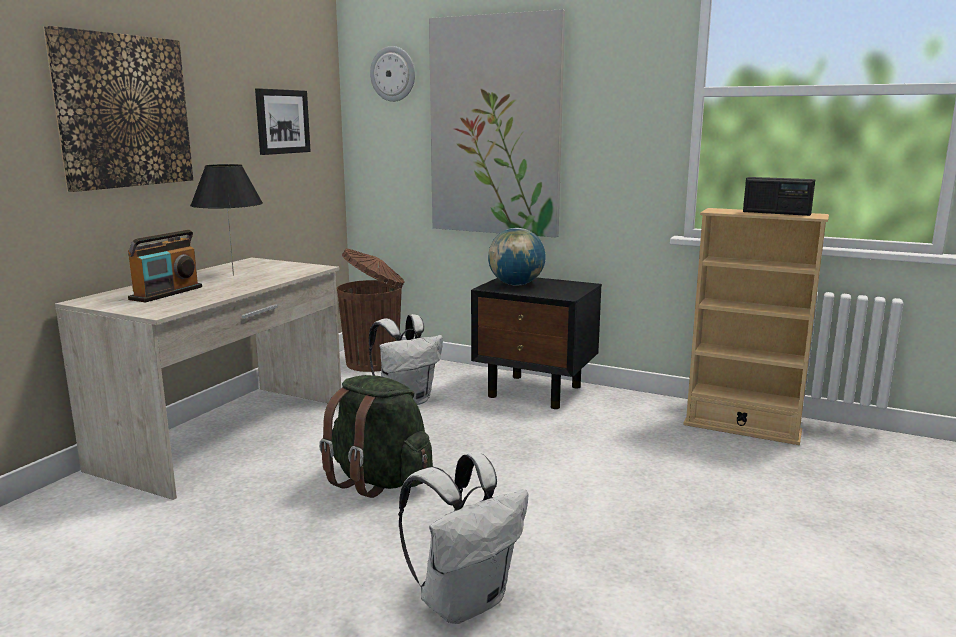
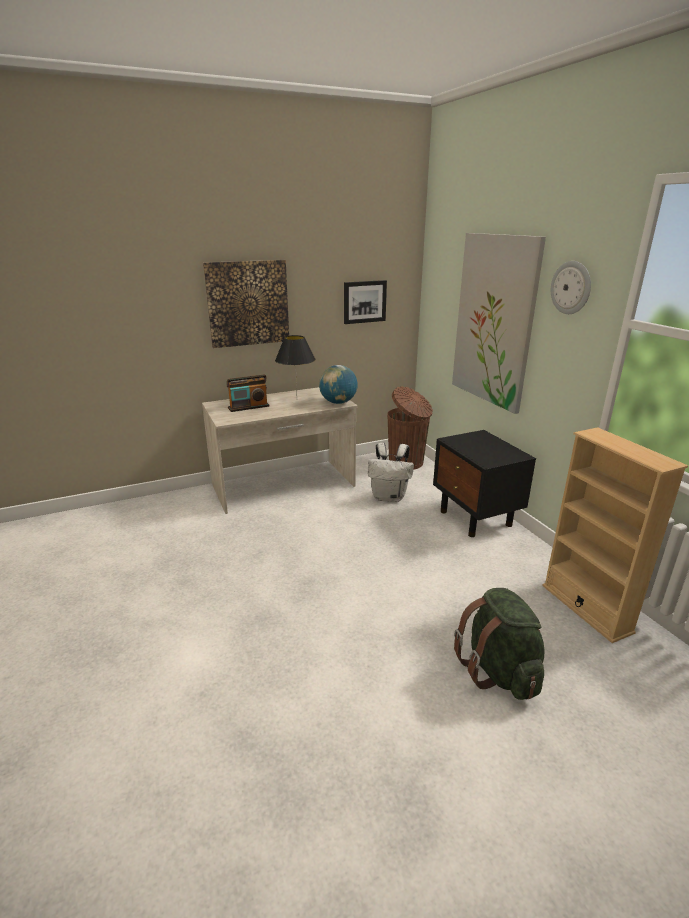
camera: 40 degrees right, 10 degrees up
green backpack [319,375,433,498] -> green backpack moved to [454,588,545,700]
wall clock [370,46,415,102] -> wall clock moved to [551,261,591,314]
white backpack [398,453,529,624] -> none
globe [488,228,546,286] -> globe moved to [319,365,358,404]
radio [743,177,815,216] -> none

